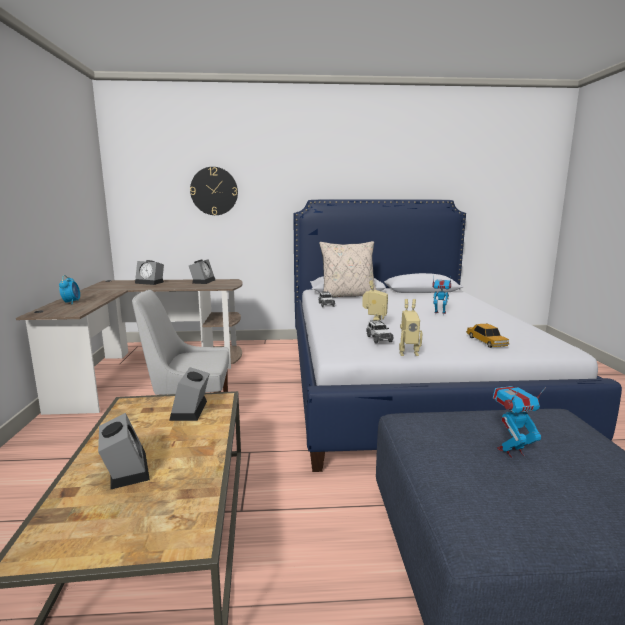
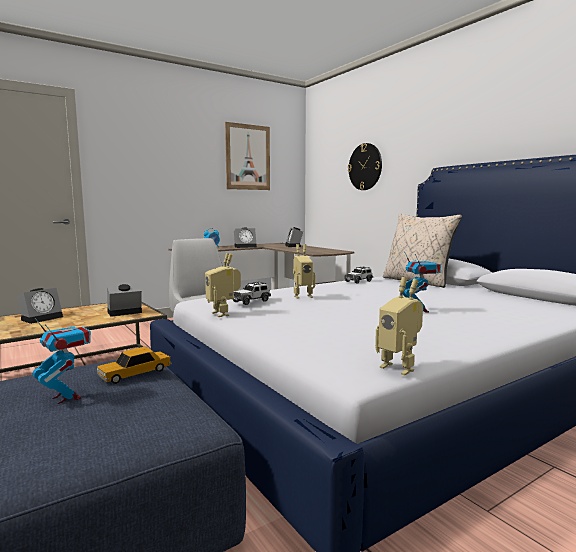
camera: 60 degrees right, 5 degrees down
alarm clock [189,259,215,284] -> alarm clock moved to [234,227,257,248]
toy car [466,324,509,348] -> toy car moved to [97,347,172,384]
none -> picture [225,122,270,190]
none -> toy robot [375,277,423,376]

